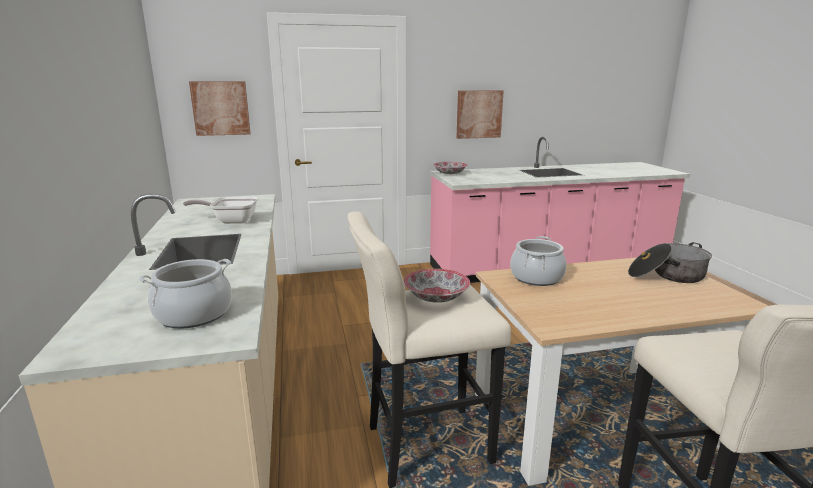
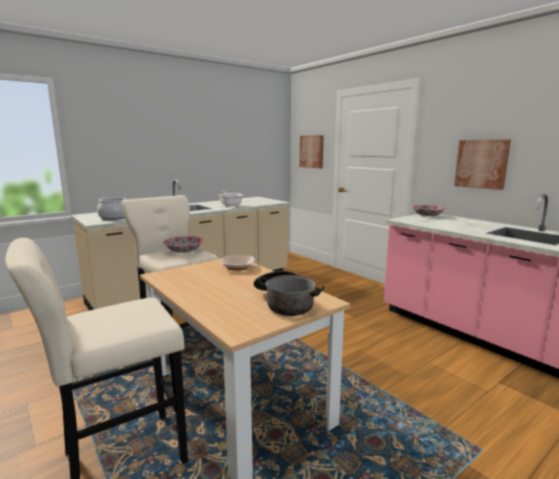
camera: 65 degrees right, 5 degrees down
cooking pot [510,236,566,286] -> bowl [221,255,255,271]

